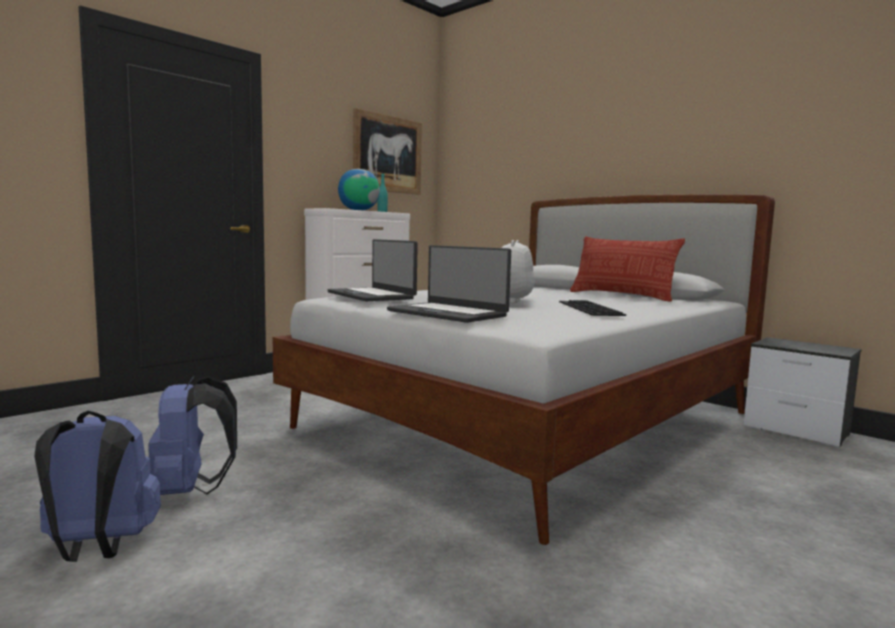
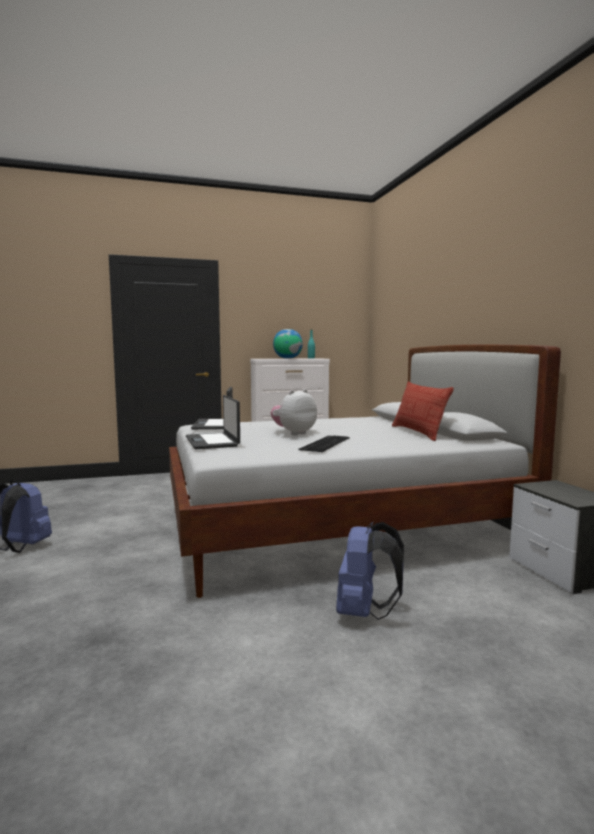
camera: 30 degrees right, 0 degrees up
blue backpack [148,375,237,495] -> blue backpack moved to [336,522,404,620]
picture [353,108,422,195] -> none

